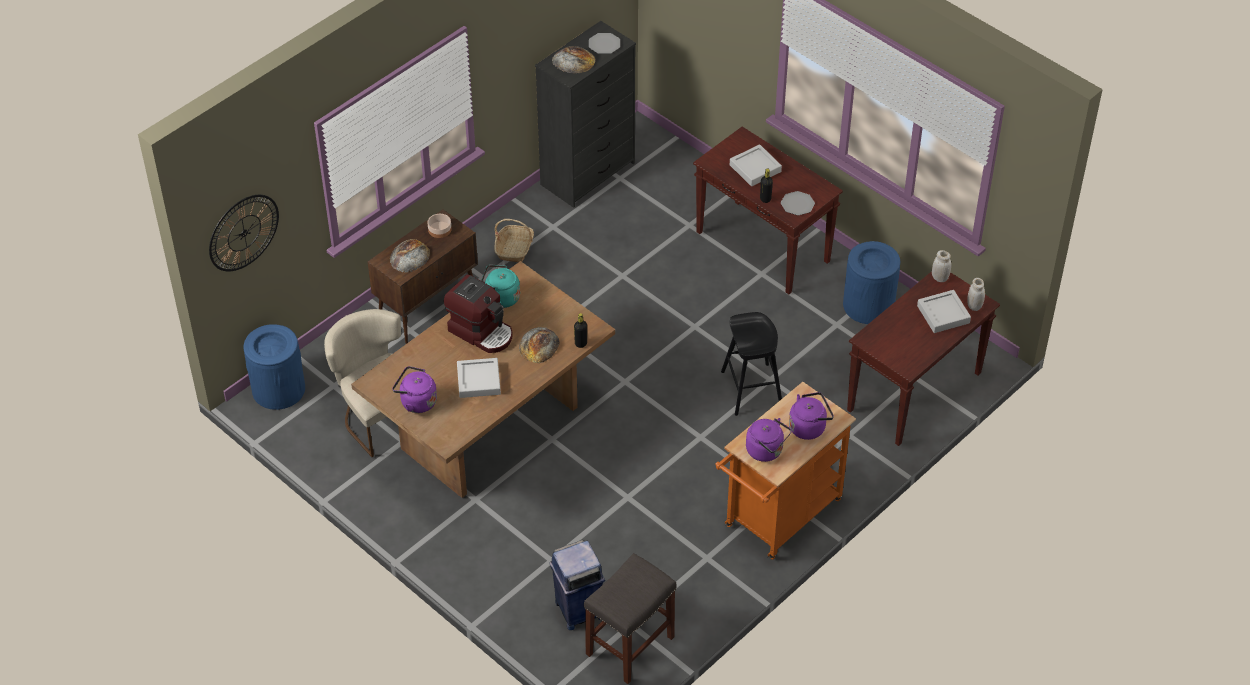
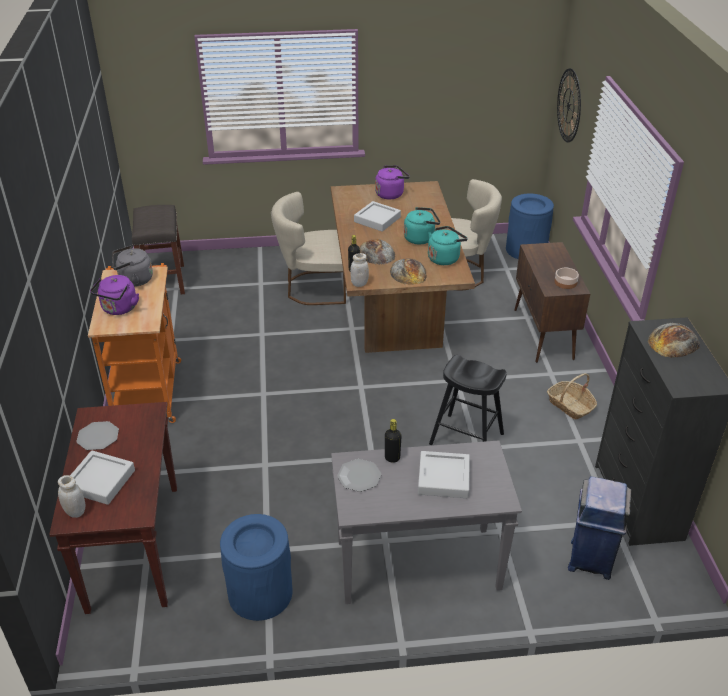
camera: 130 degrees right, 10 degrees down
bread [390,239,430,273] -> bread moved to [390,258,427,285]
coffee machine [444,275,513,353] -> turquoise kettle [404,207,440,245]
blue trash can [549,540,605,630] -> blue trash can moved to [568,476,631,580]
plate [589,33,620,54] -> plate moved to [76,421,119,450]
brown console table [693,127,843,294] -> grey console table [331,440,522,604]
black stool [721,312,782,416] -> black stool moved to [429,355,507,445]
purple kettle [746,418,792,462] -> grey kettle [112,246,153,287]
white jar [932,250,952,282] -> white jar moved to [350,253,369,287]
none -> beige chair [271,192,346,305]

